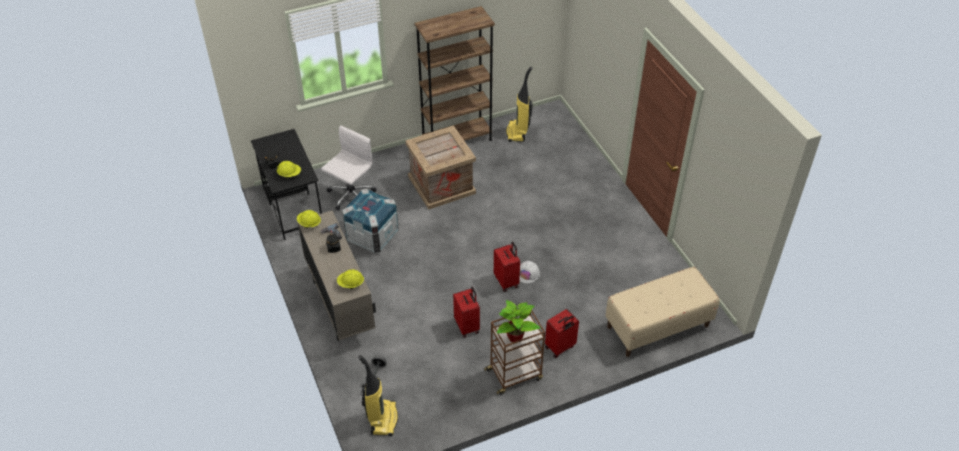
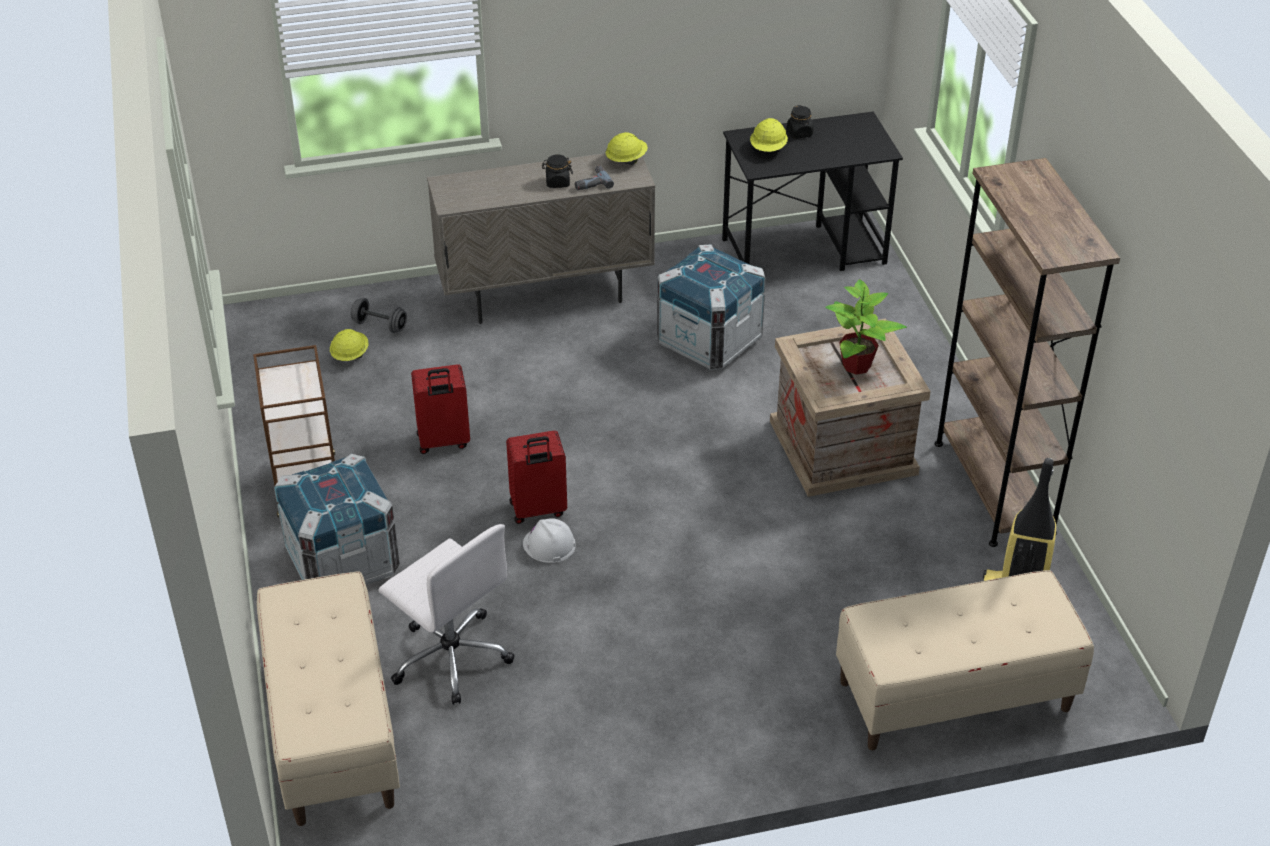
camera: 100 degrees right, 5 degrees down
white office chair [321,125,377,211] -> white office chair moved to [379,524,515,705]
yellow hard hat [337,269,364,289] -> yellow hard hat moved to [330,329,369,361]
vacuum cleaner [358,355,398,436] -> none
potted plant [497,300,540,342] -> potted plant moved to [825,279,907,375]
red suitcase [545,309,579,358] -> crate [274,454,400,584]
none -> beige bench [836,570,1094,750]

